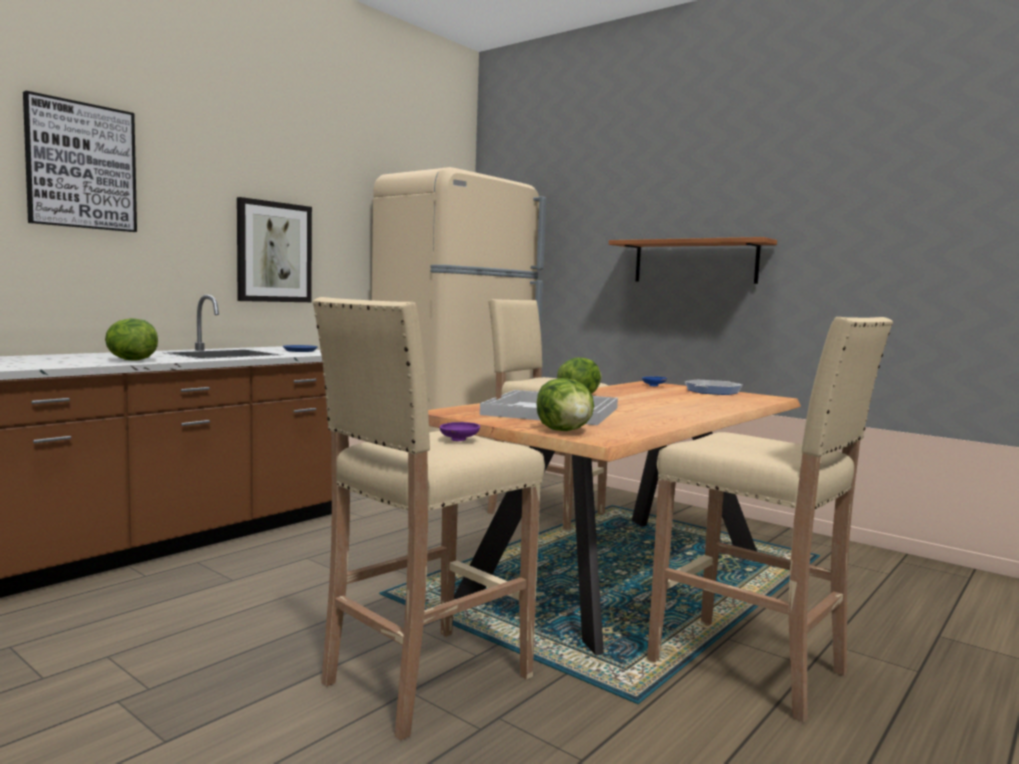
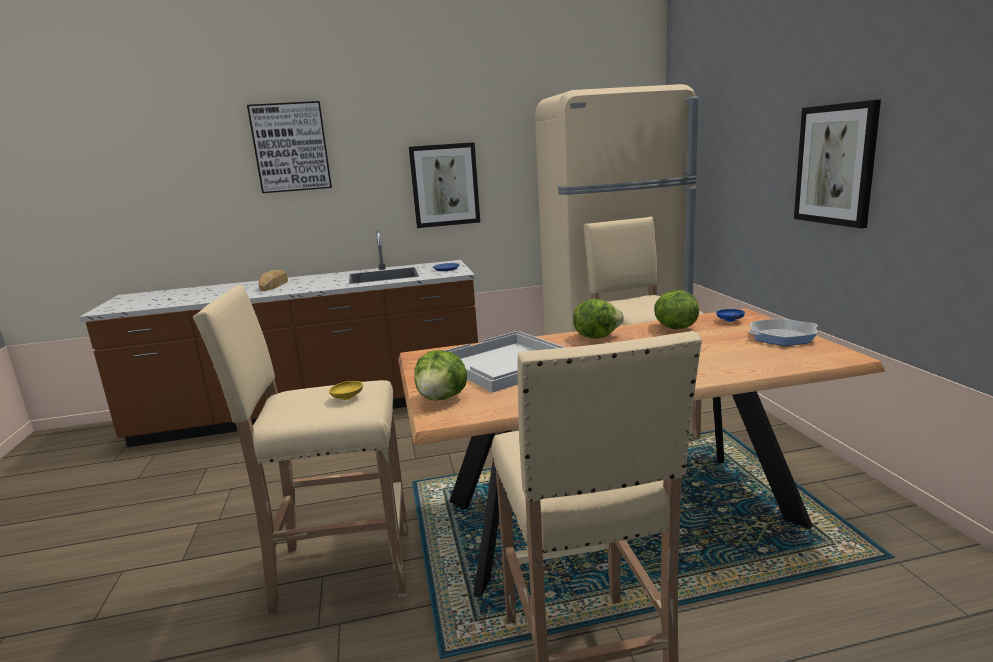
camera: 40 degrees right, 10 degrees up
lettuce [105,318,158,361] -> lettuce moved to [654,290,699,329]
purple bowl [440,422,480,441] -> yellow bowl [329,381,363,400]
shelf [609,237,777,284] -> picture [794,100,881,228]
none -> bread [259,270,288,291]

